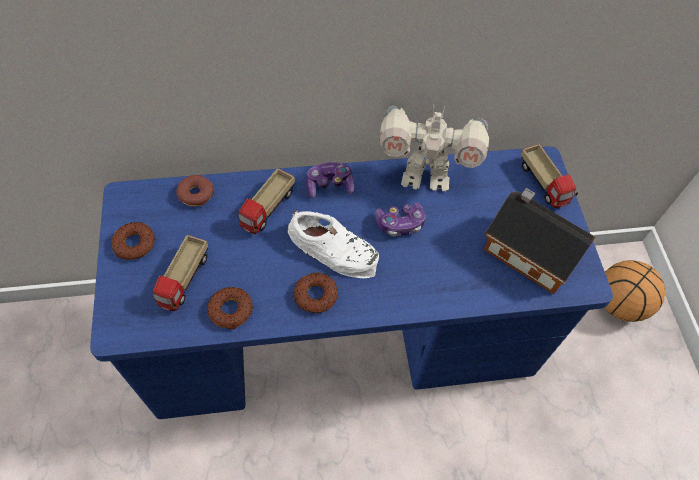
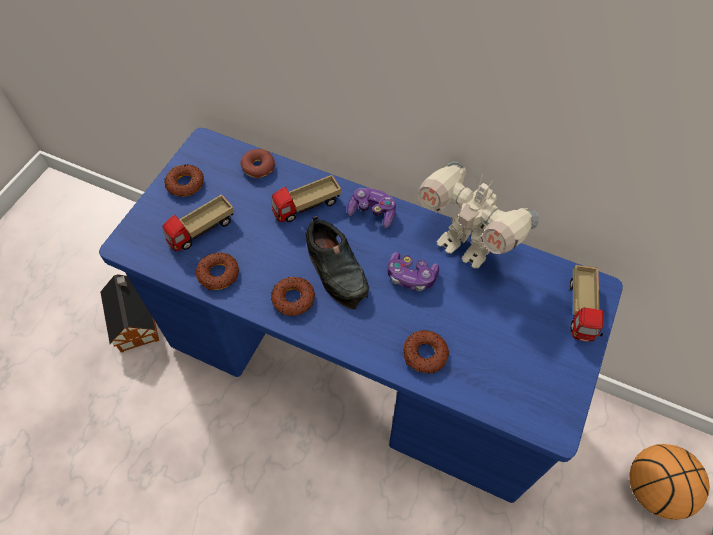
camera: 35 degrees right, 0 degrees up
white shoe [287,210,379,278] -> black shoe [305,216,369,310]
toy house [484,188,595,294] -> toy house moved to [100,274,159,353]
none -> donut [403,330,449,374]

